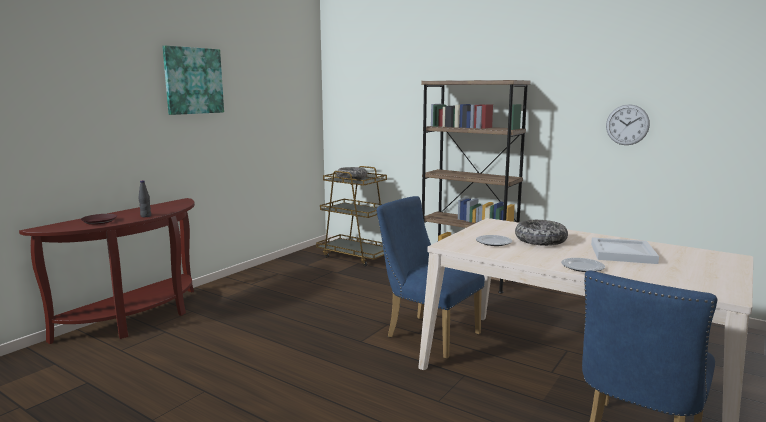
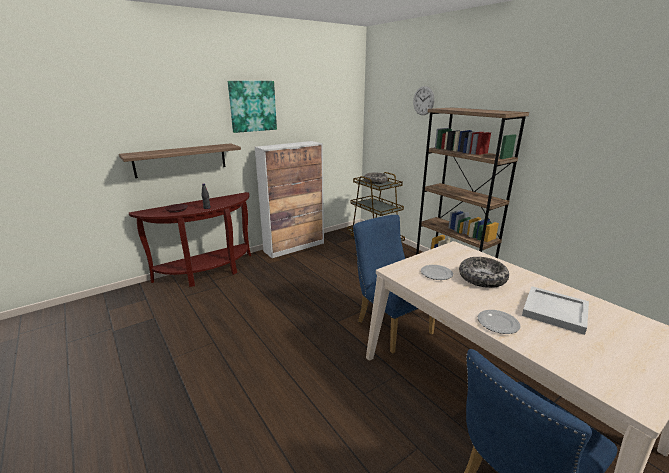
camera: 20 degrees right, 10 degrees up
wall clock [606,104,650,145] -> wall clock moved to [413,86,435,115]
none -> shelf [119,143,241,178]
none -> cabinet [255,141,324,258]

